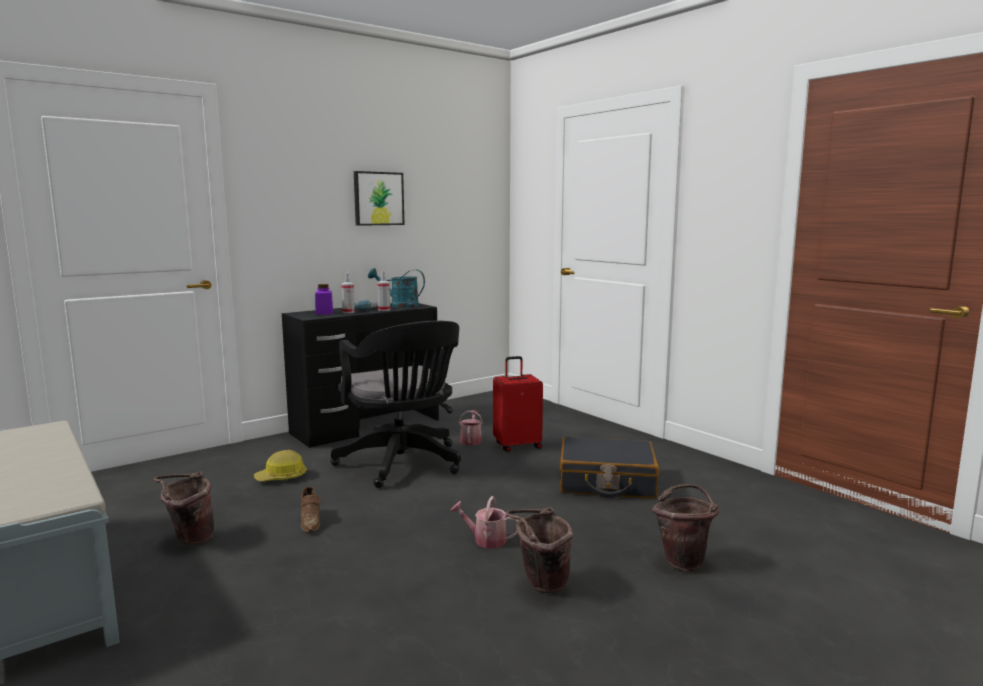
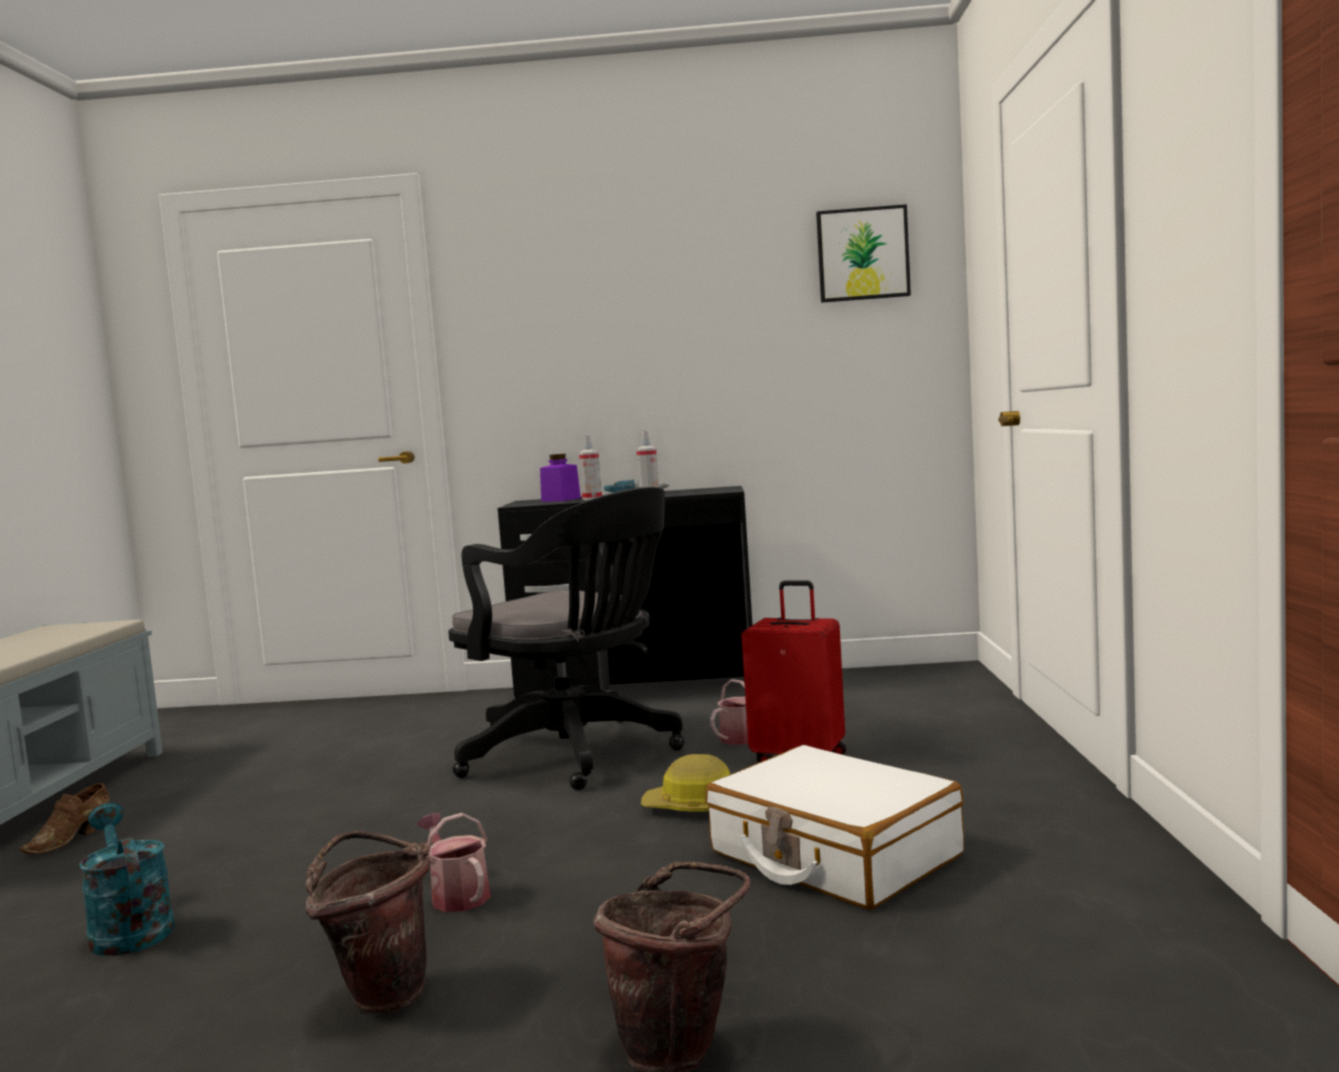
camera: 40 degrees right, 5 degrees down
brown bucket [153,472,214,546] -> none
hard hat [254,450,307,481] -> hard hat moved to [641,754,730,812]
brown shoe [301,487,321,533] -> brown shoe moved to [19,783,110,854]
black office chair [331,321,461,488] -> black office chair turned 60 degrees counterclockwise [448,487,685,790]
picture [354,171,404,226] -> picture moved to [816,204,911,303]
turquoise watering can [368,268,425,308] -> turquoise watering can moved to [79,803,175,956]
black suitcase [560,437,659,499] -> white suitcase [705,745,964,910]

